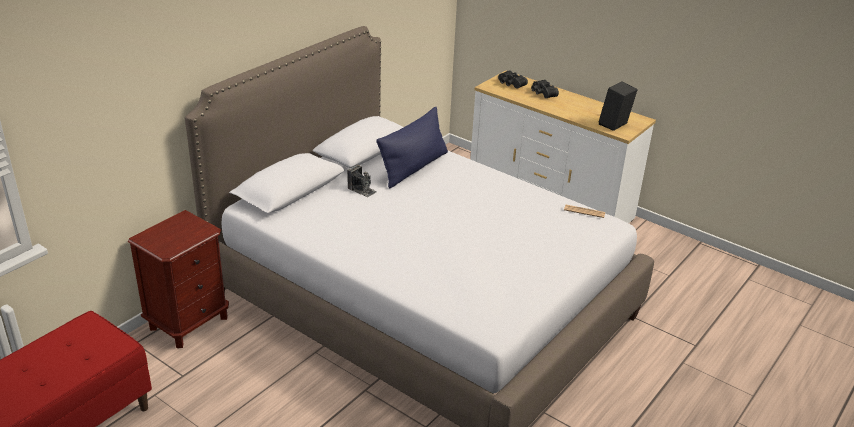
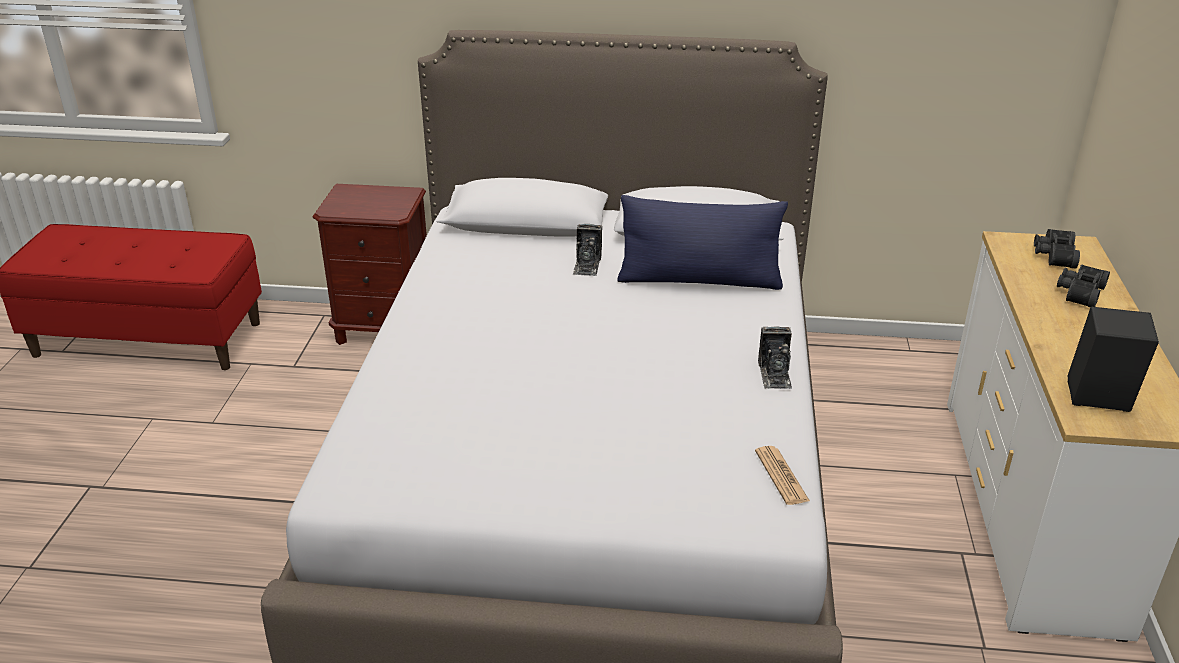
camera: 60 degrees right, 0 degrees up
none -> camera [758,326,792,389]

